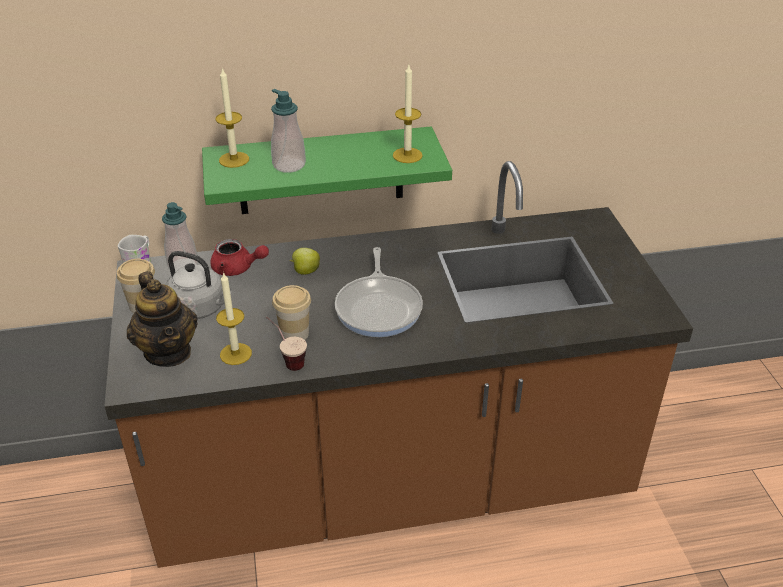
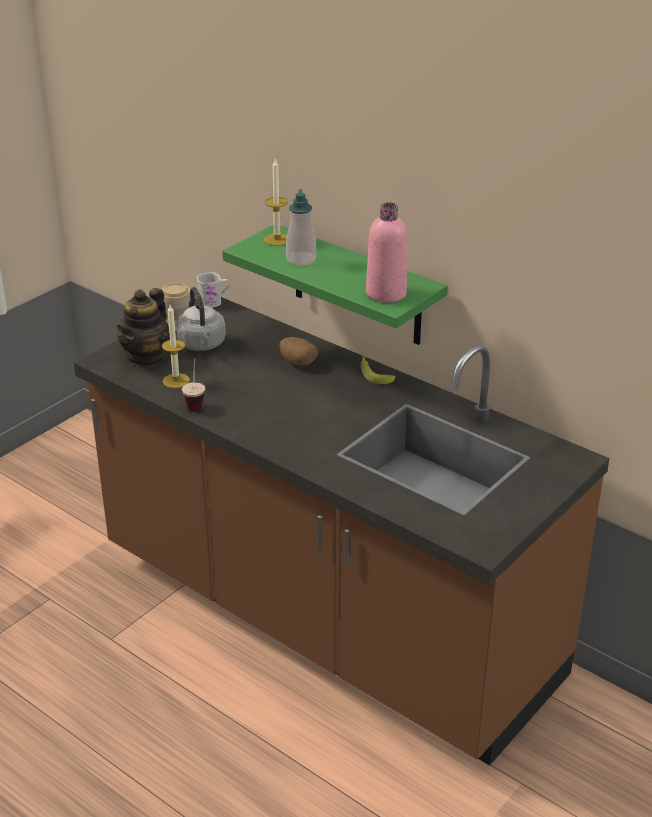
camera: 50 degrees right, 5 degrees down
soap dispenser [162,202,198,272] -> none
red teapot [210,239,269,276] -> none
cup [272,285,311,340] -> none
apple [289,248,320,275] -> potato [279,337,318,366]
frying pan [335,247,423,337] -> none
candle [393,65,423,163] -> pink bottle [366,202,407,302]
none -> banana [361,356,395,384]

